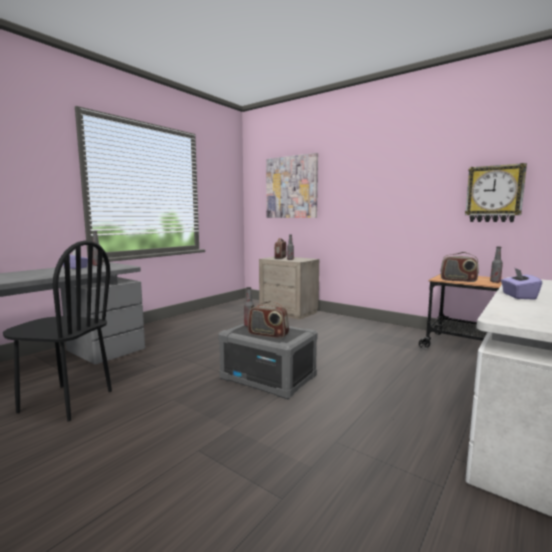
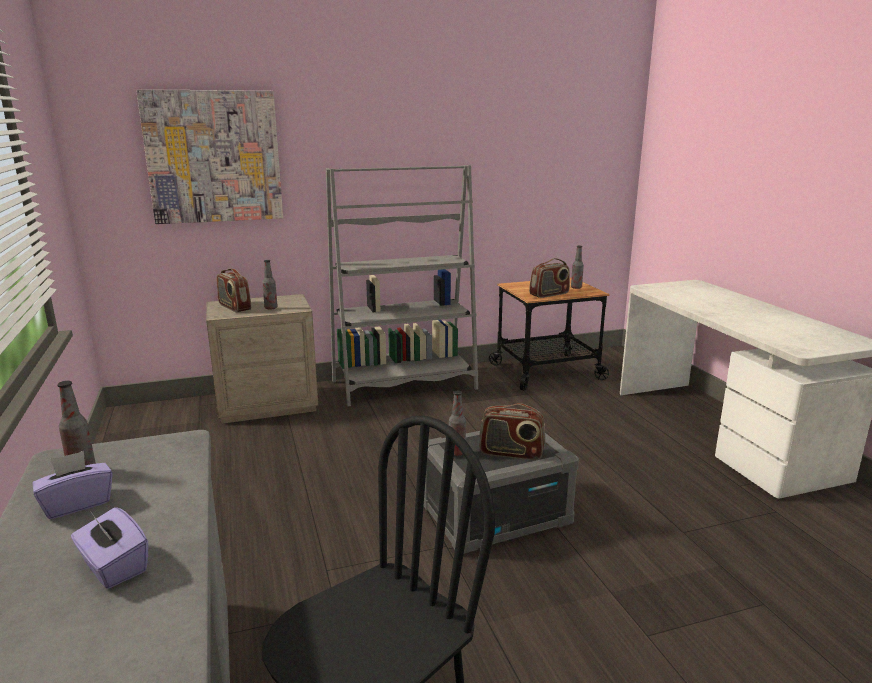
camera: 55 degrees left, 10 degrees up
radio [248,301,289,339] -> radio turned 45 degrees clockwise [479,403,546,460]
wall clock [465,163,527,222] -> none
purple tissue box [501,268,542,300] -> purple tissue box moved to [71,507,148,589]
none -> grey bookcase [326,165,478,407]

